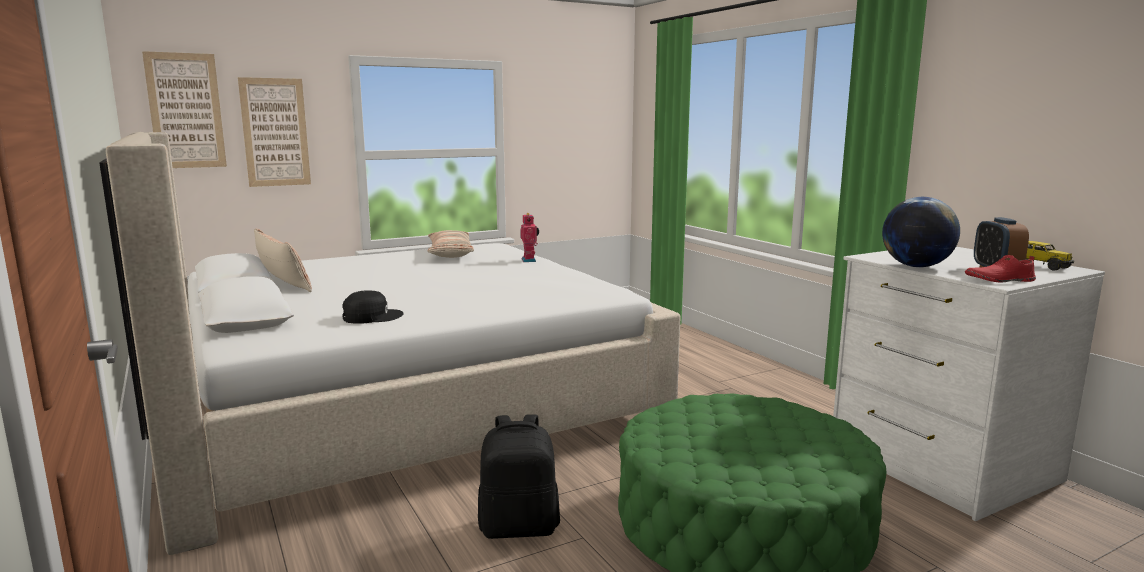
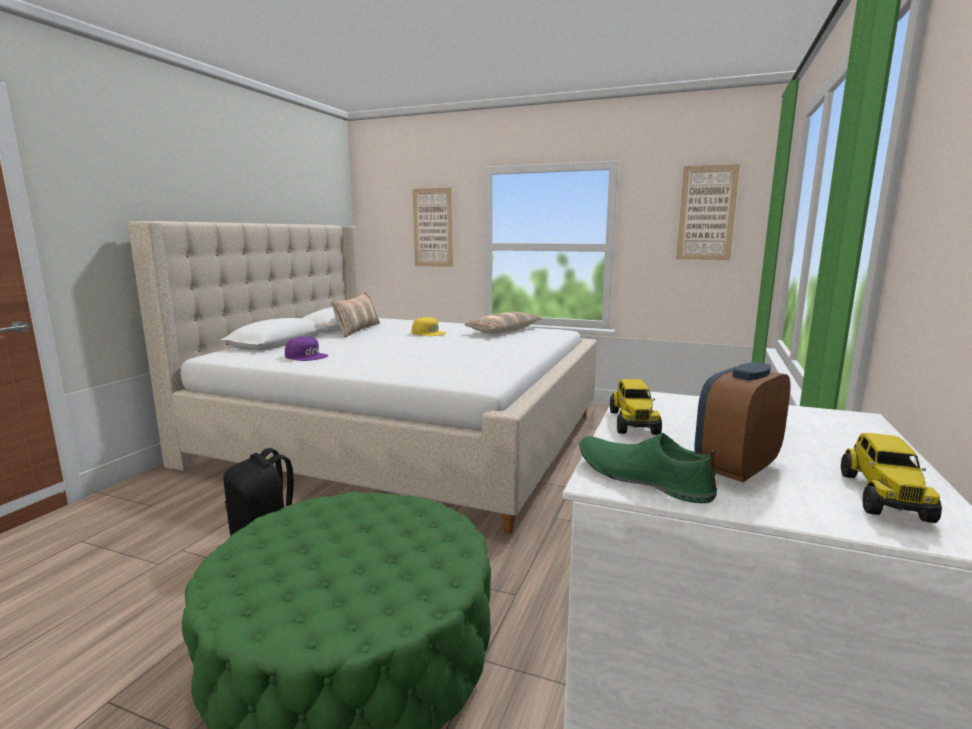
camera: 50 degrees right, 0 degrees up
picture [142,51,227,168] -> picture moved to [676,164,740,260]
black cap [342,291,404,324] -> purple cap [285,337,328,361]
toy robot [520,213,539,262] -> none
globe [882,197,960,267] -> toy truck [610,379,662,435]
red shoe [965,255,1036,283] -> green shoe [579,433,717,503]
none -> yellow cap [412,317,446,336]

